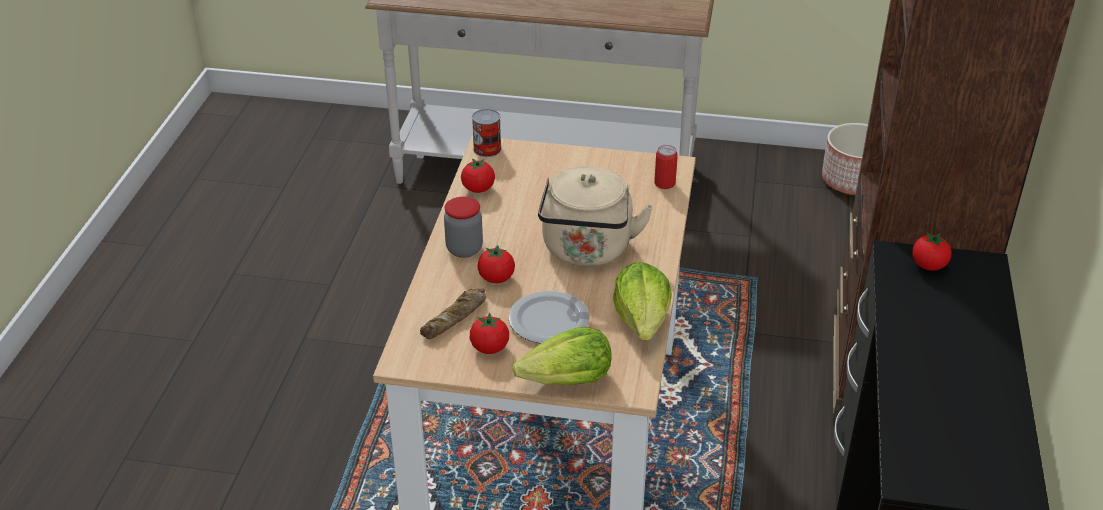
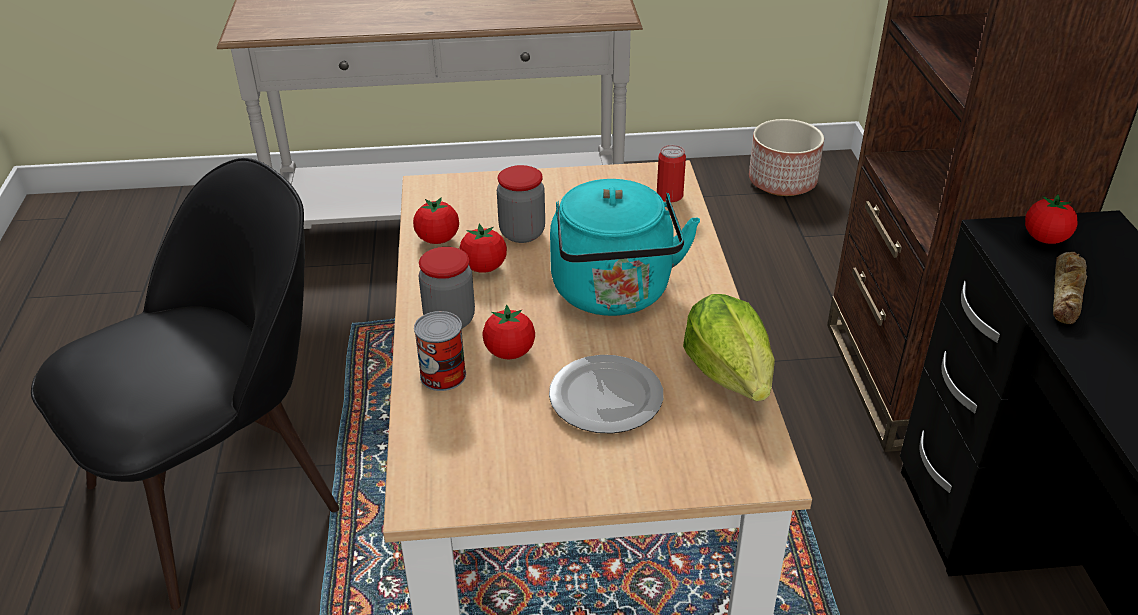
camera: 15 degrees left, 0 degrees up
bread [420,288,486,339] -> bread moved to [1053,252,1087,324]
tomato [470,313,509,354] -> tomato moved to [459,224,507,273]
can [472,109,501,157] -> can moved to [414,311,466,391]
lettuce [512,327,612,385] -> none
beige kettle [538,166,653,267] -> turquoise kettle [550,179,700,316]
none -> black chair [31,158,339,610]
none -> jar [497,165,545,243]

